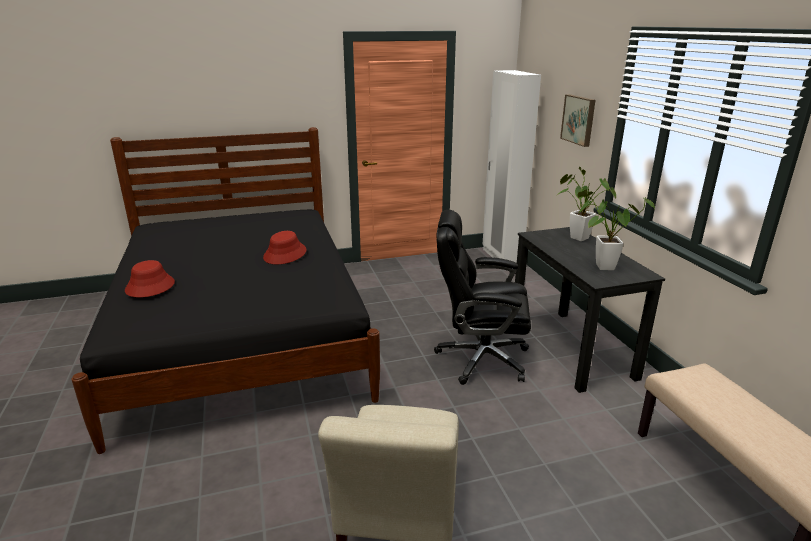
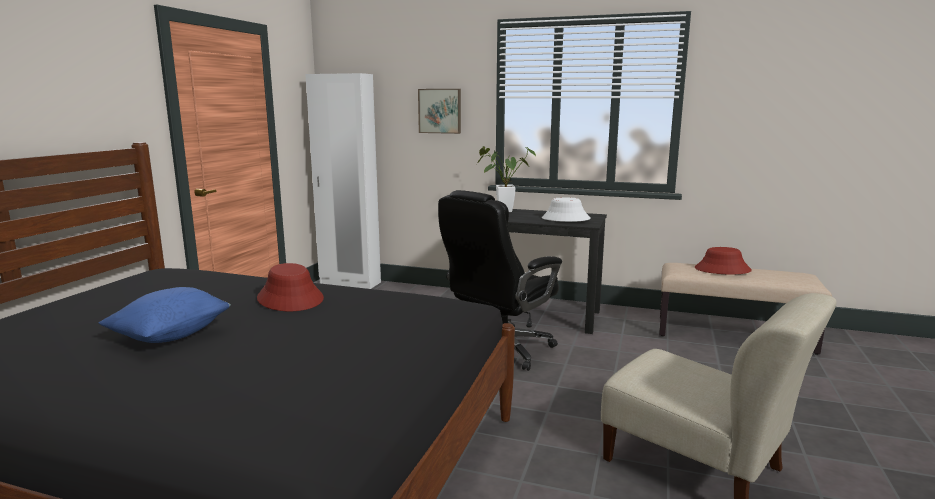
camera: 55 degrees left, 10 degrees down
red hat [125,260,175,297] -> red hat moved to [695,247,752,275]
potted plant [578,189,655,270] -> white hat [542,197,591,222]
none -> blue pillow [98,287,231,343]

